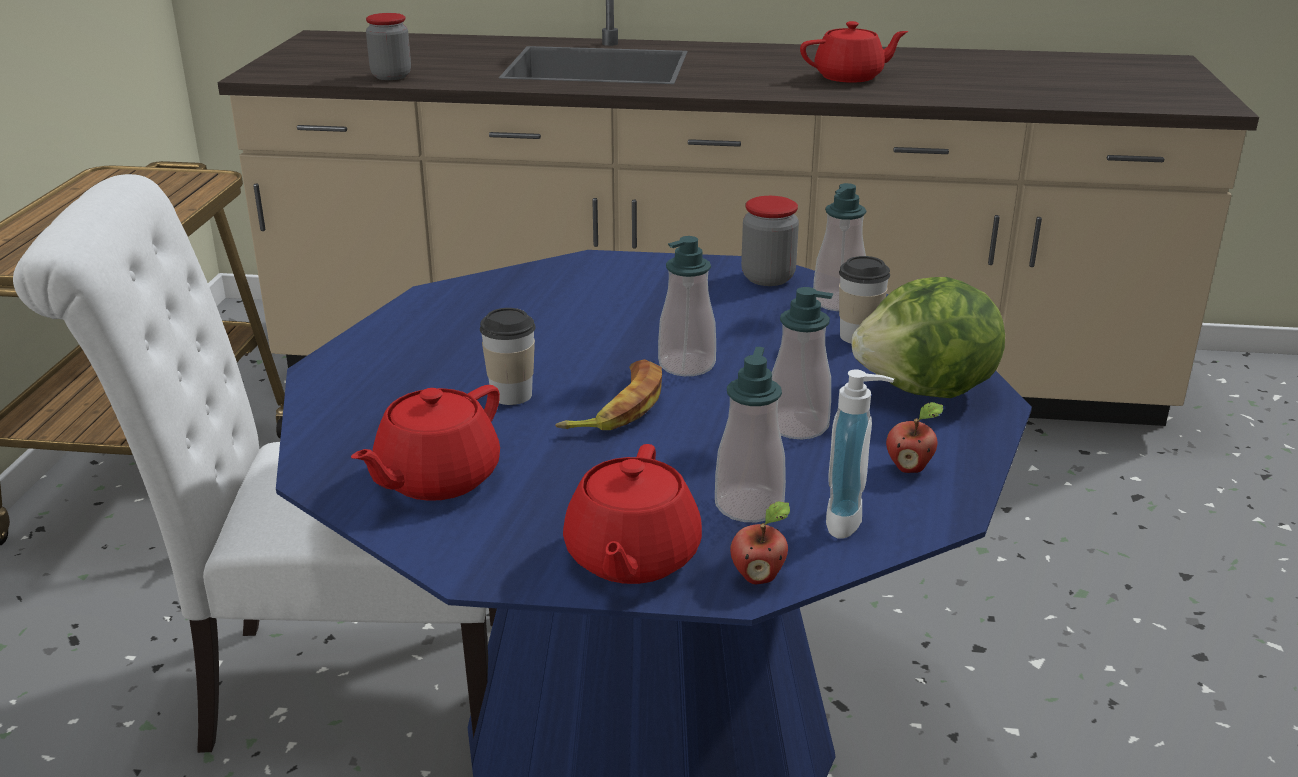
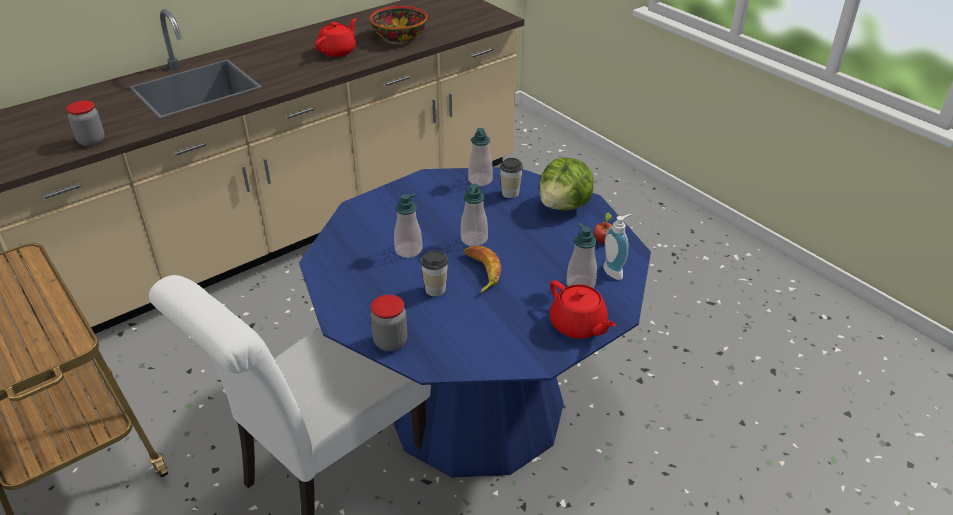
camera: 45 degrees left, 10 degrees up
red teapot [351,385,500,501] -> none
apple [730,502,790,584] -> none
jar [741,196,799,286] -> jar moved to [370,295,408,351]
soap dispenser [772,287,833,439] -> soap dispenser moved to [394,193,423,258]
none -> bowl [370,6,427,42]

